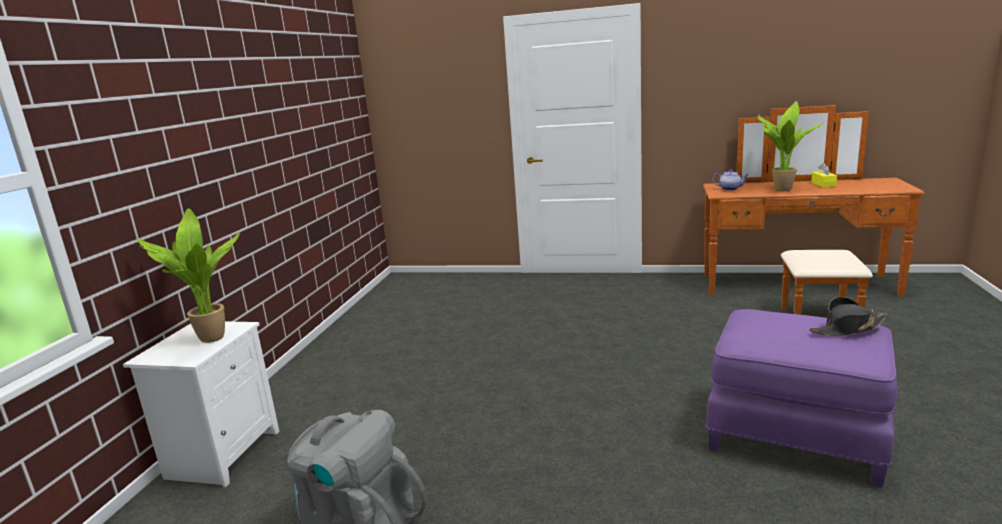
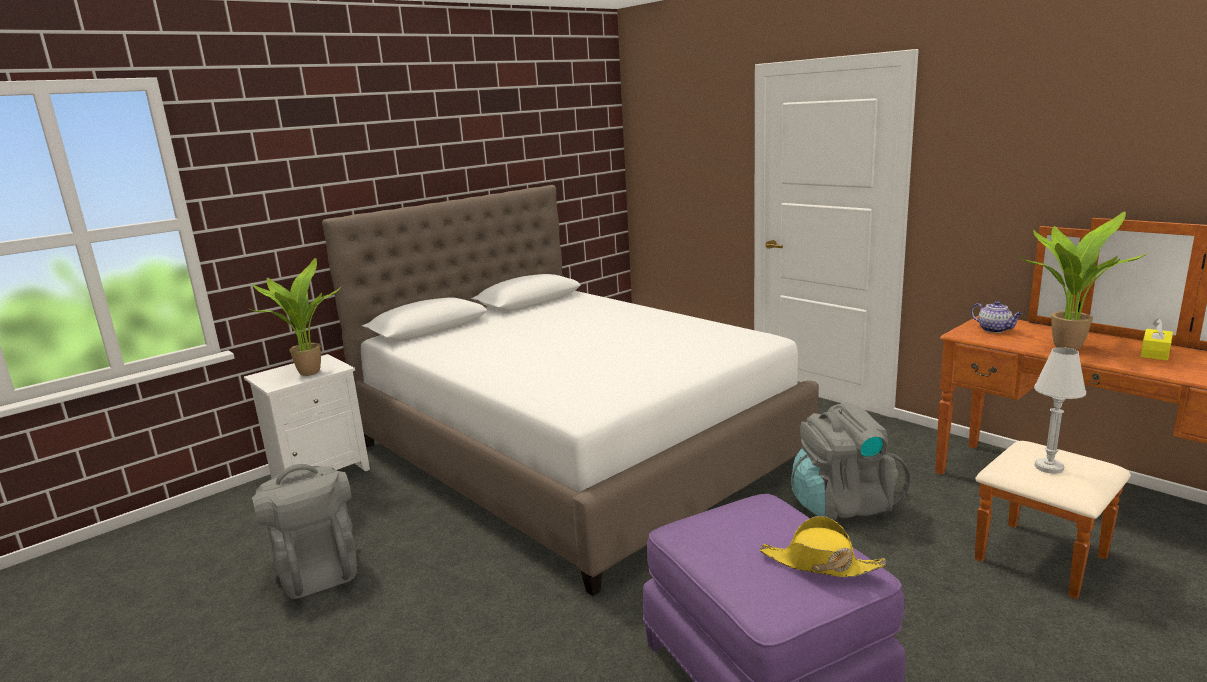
camera: 35 degrees right, 0 degrees up
black hat [809,297,888,336] -> yellow hat [760,516,886,577]
none -> white bed [322,185,819,596]
none -> grey backpack [791,402,910,520]
none -> white table lamp [1034,347,1086,474]

